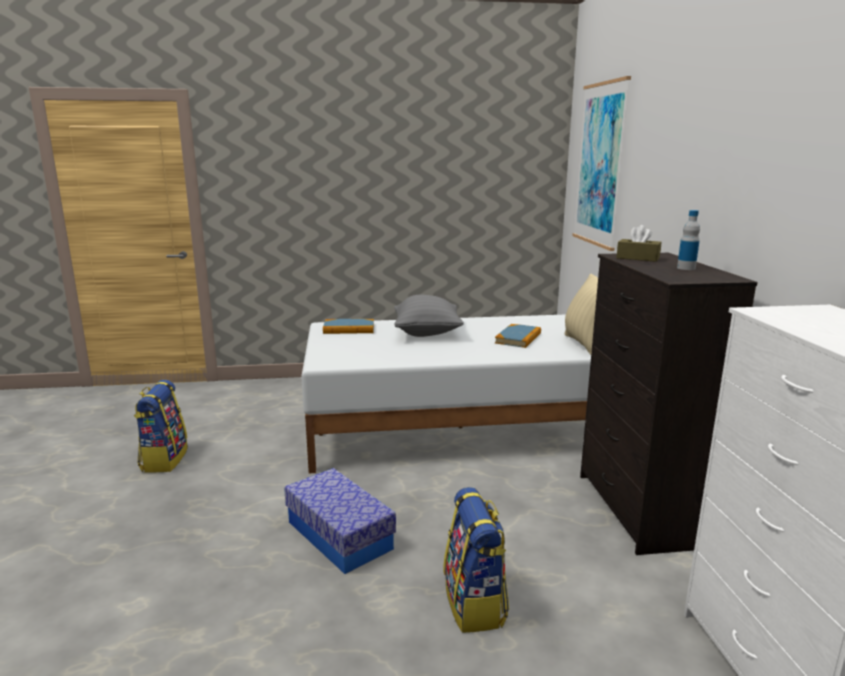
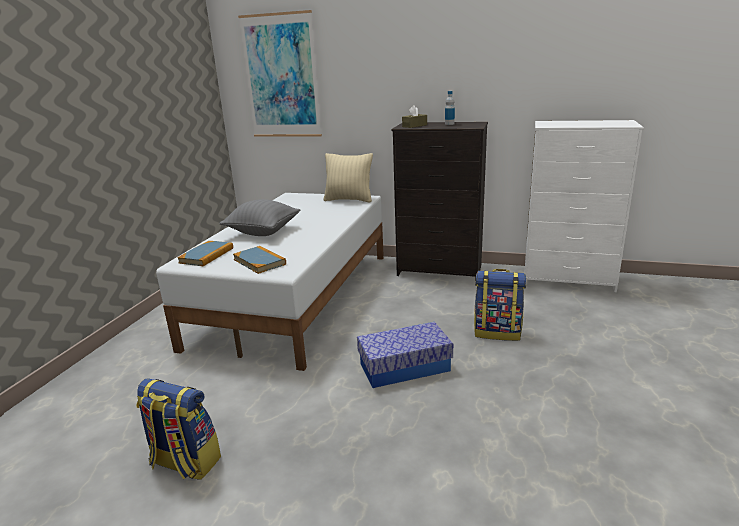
camera: 65 degrees left, 5 degrees up
book [495,324,541,348] -> book moved to [233,246,286,274]

